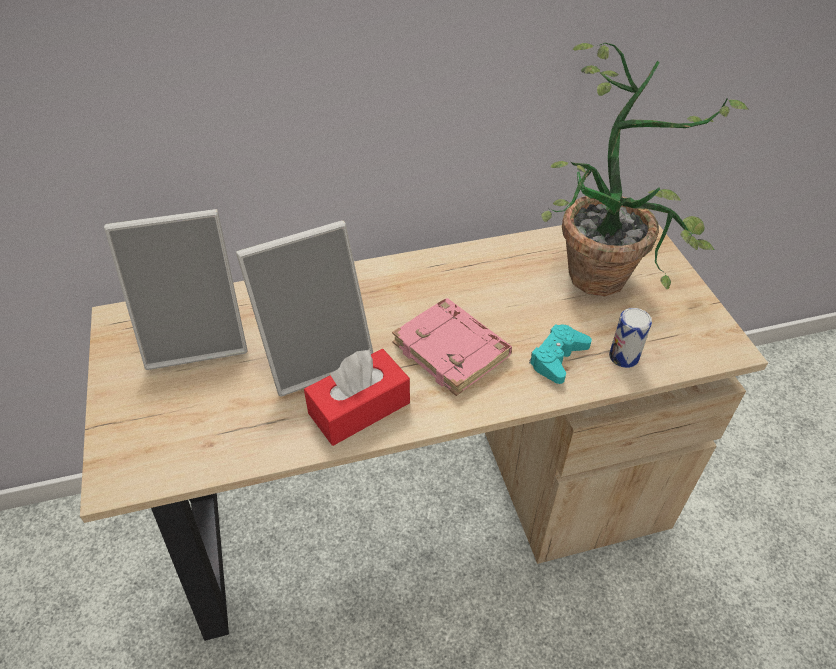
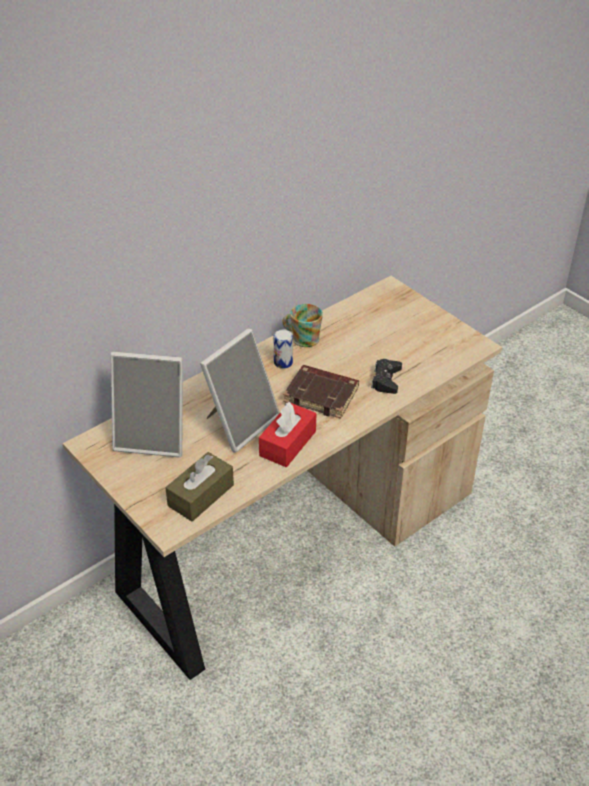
camera: 25 degrees left, 5 degrees down
picture frame [104,209,247,370] -> picture frame turned 45 degrees clockwise [111,352,183,458]
pink book [392,298,512,396] -> brown book [283,365,359,419]
turquoise game controller [529,324,592,384] -> black game controller [371,359,402,394]
potted plant [541,43,749,296] -> none
can [609,308,652,368] -> can moved to [274,330,293,369]
none -> brown tissue box [165,452,234,522]
none -> mug [282,304,323,347]

